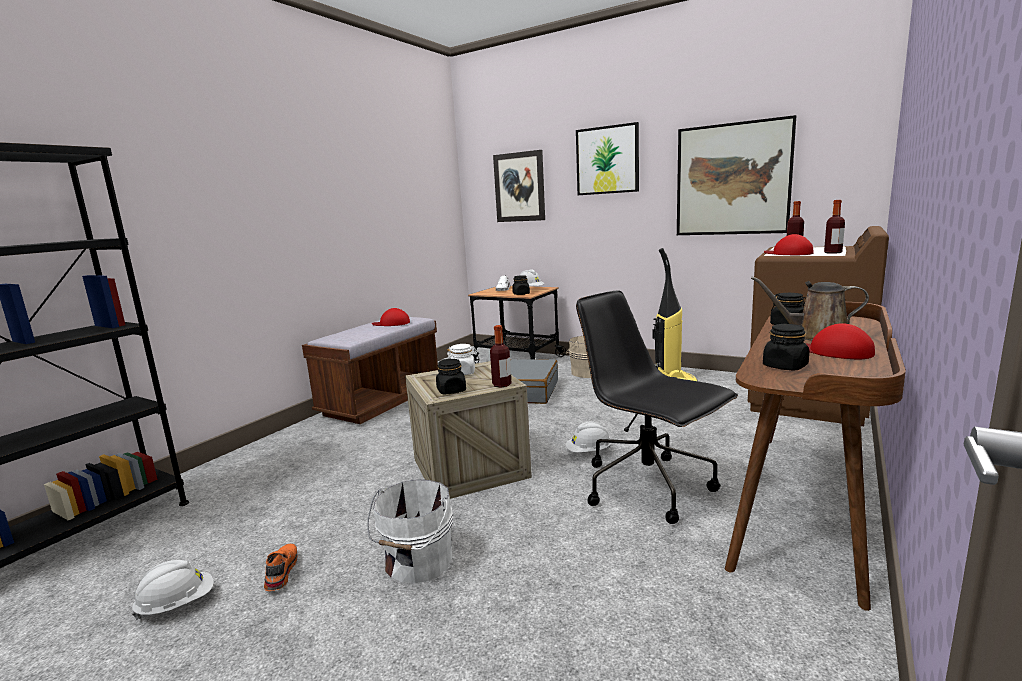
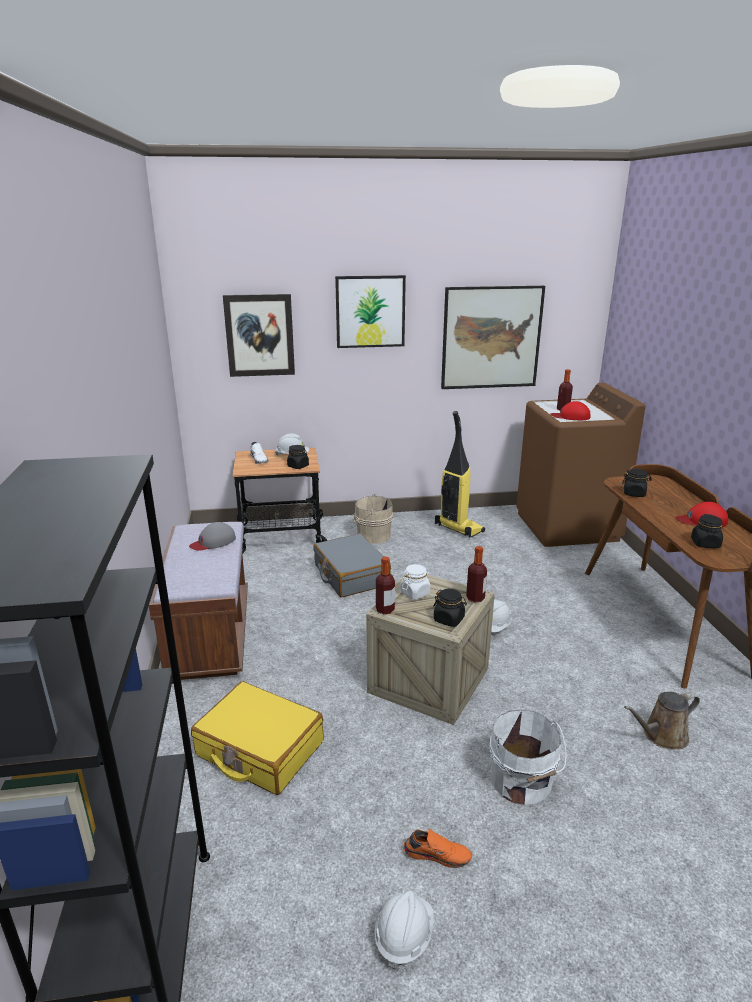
camera: 40 degrees left, 10 degrees up
orange shoe [264,544,298,591] -> orange shoe turned 150 degrees clockwise [404,829,472,868]
red cap [372,308,410,326] -> grey cap [189,522,236,550]
black office chair [576,291,738,524] -> none
brown watering can [751,277,869,341] -> brown watering can moved to [624,692,700,749]
bottle [824,200,845,254] -> bottle moved to [376,557,395,614]
none -> yellow suitcase [191,681,324,795]

